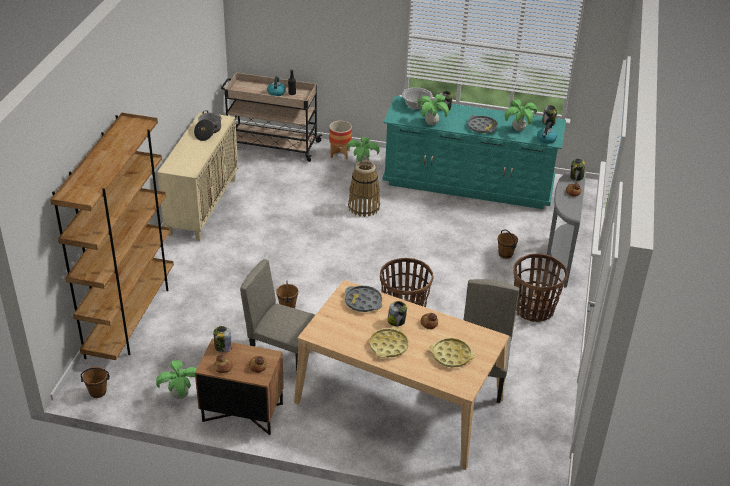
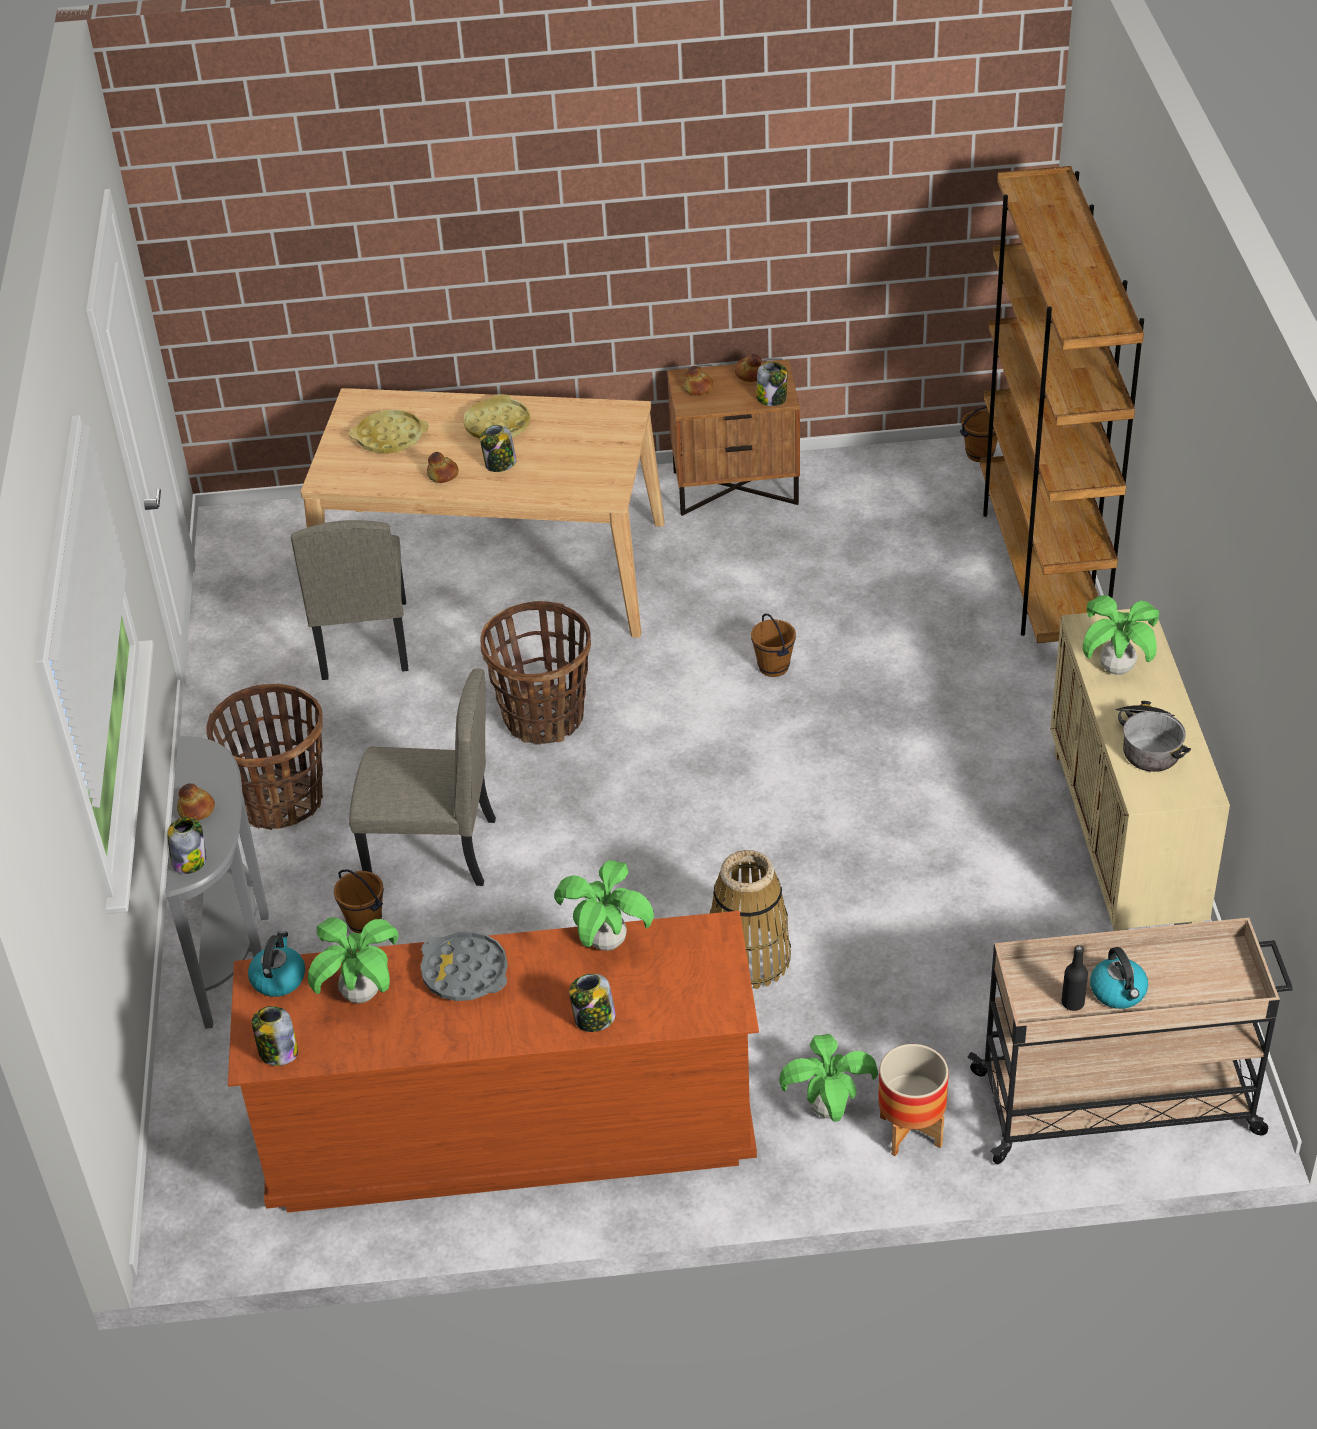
camera: 165 degrees right, 5 degrees up
potted plant [156,360,197,399] -> potted plant moved to [1082,595,1159,675]
beige chair [240,259,315,373] -> beige chair moved to [349,668,496,886]
grey tray [345,286,382,312] -> none
turquoise dresser [383,96,566,209] -> brown dresser [228,911,759,1213]
cooking pot [402,87,433,110] -> none

